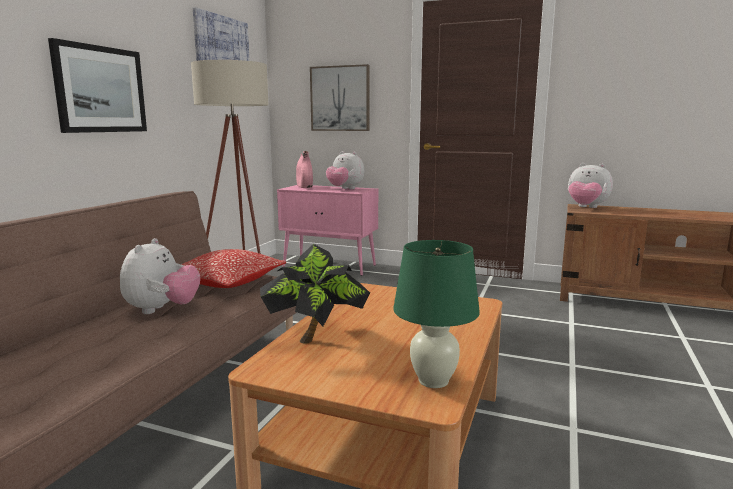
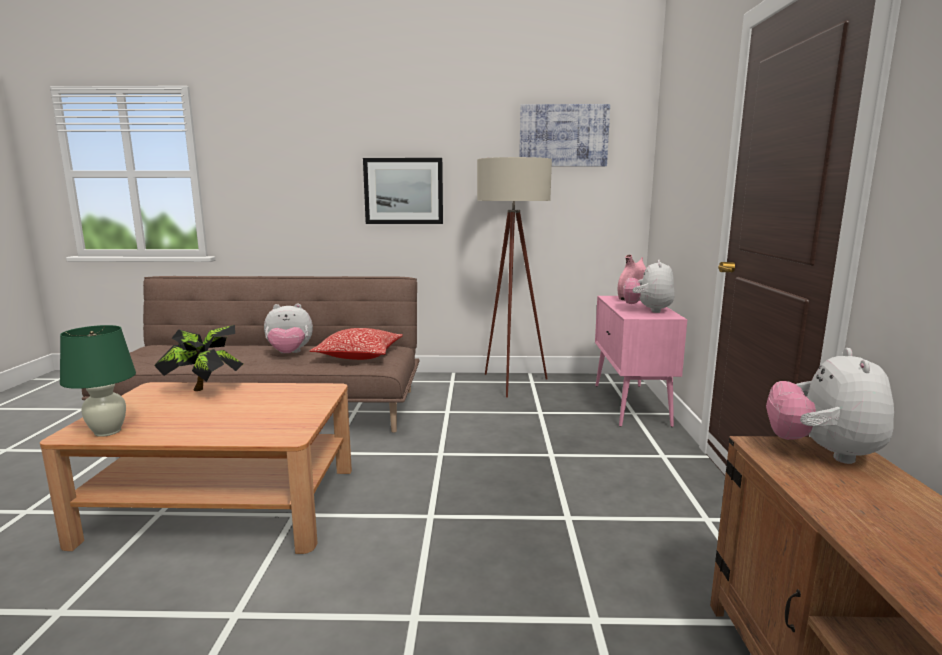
camera: 70 degrees right, 0 degrees up
picture [310,64,370,131] -> none

